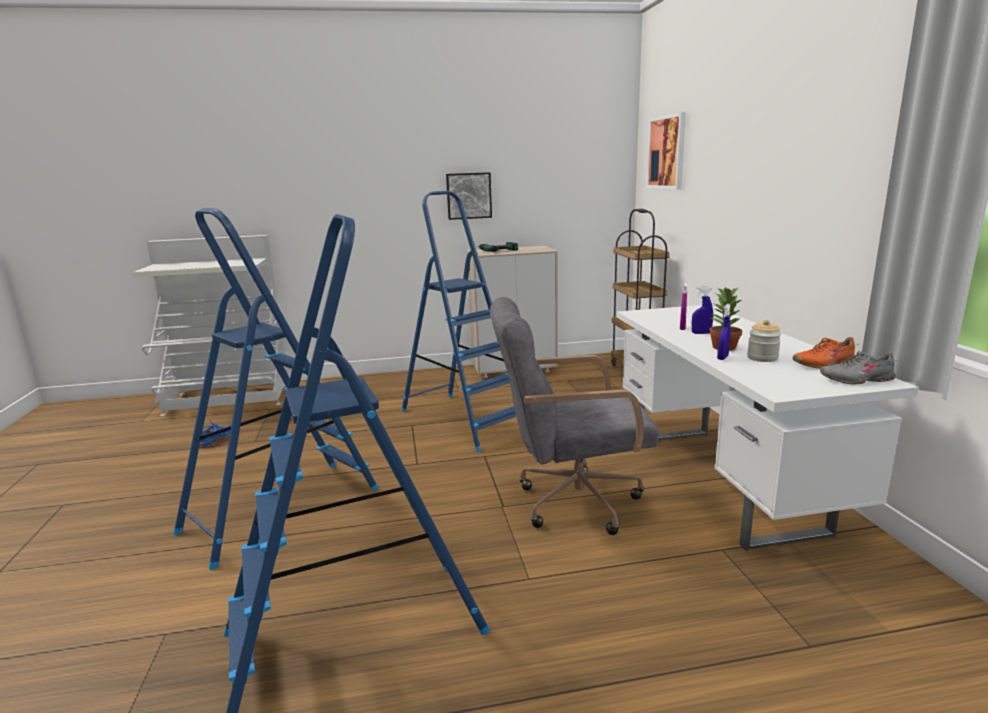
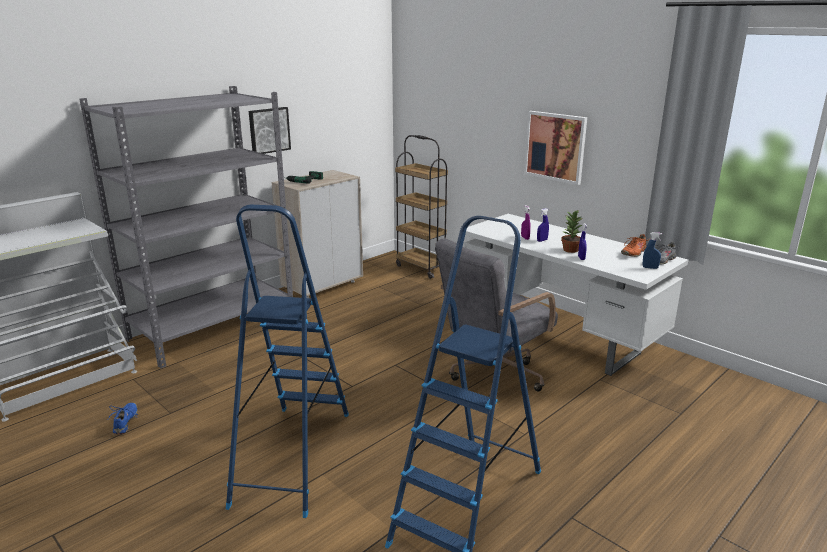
camera: 35 degrees left, 5 degrees up
blue step ladder [401,191,516,452] -> none
picture [646,112,686,189] -> picture moved to [524,111,587,185]
jar [747,320,781,362] -> none
none -> grey bookcase [79,86,293,369]
none -> blue spray bottle [643,232,662,269]

